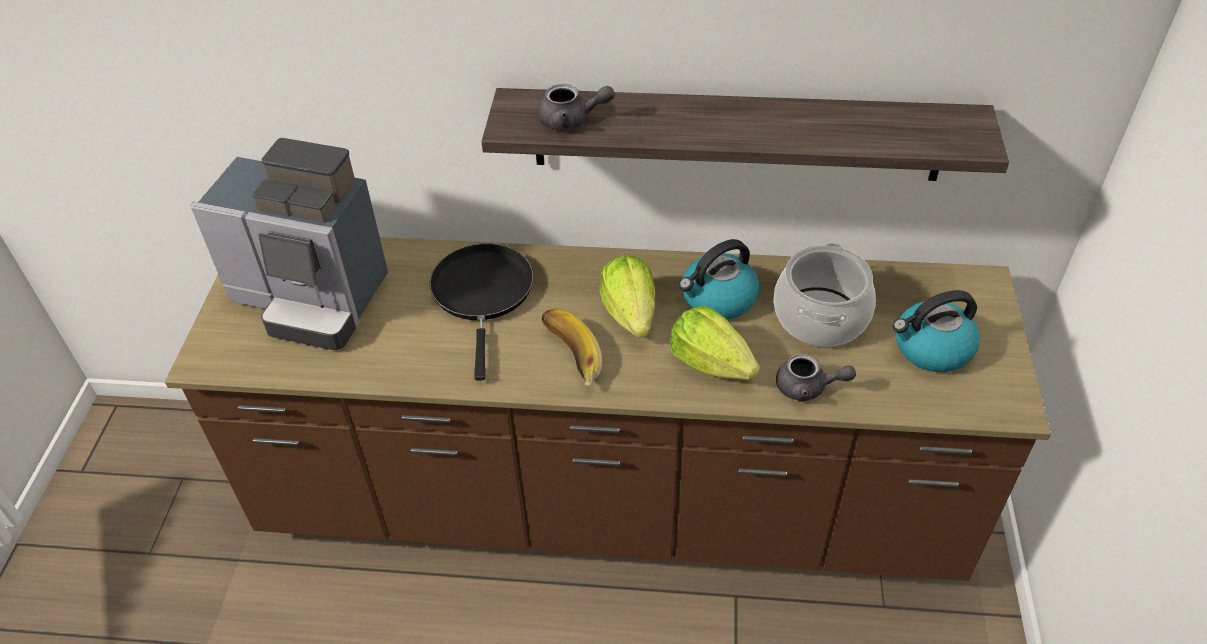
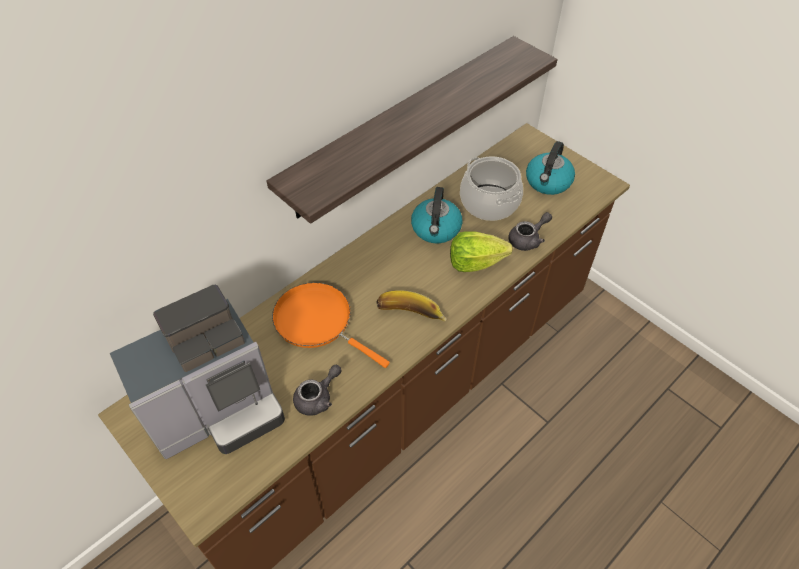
camera: 50 degrees left, 5 degrees up
black frying pan [430,244,533,381] -> orange frying pan [272,282,390,368]
grey teapot [538,84,615,130] -> grey teapot moved to [293,365,341,416]
lettuce [600,256,655,338] -> none

